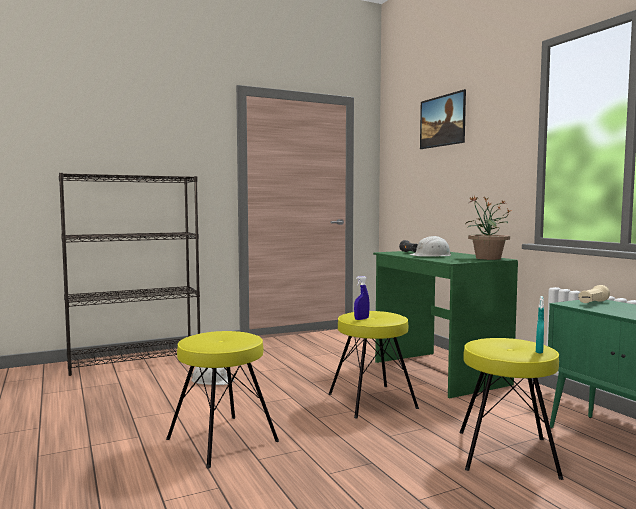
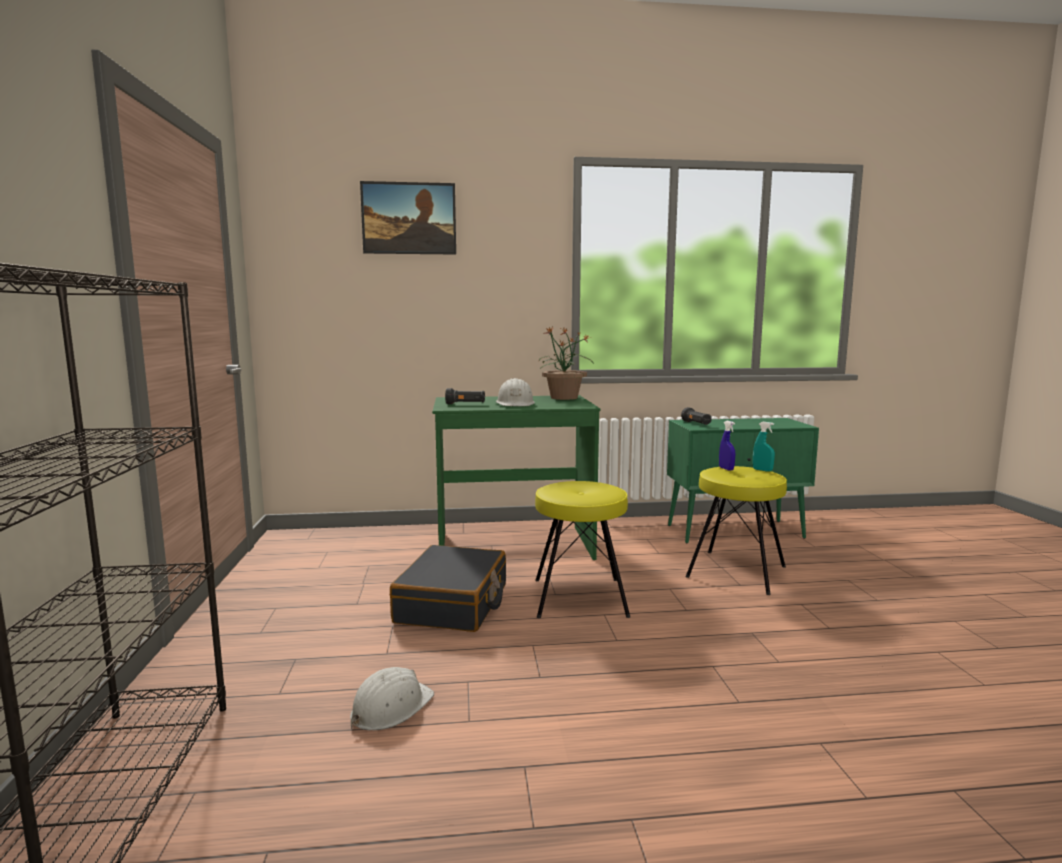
camera: 70 degrees left, 5 degrees up
yellow stool [166,331,279,468] -> none
blue spray bottle [354,276,370,320] -> blue spray bottle moved to [719,421,735,470]
beige flashlight [578,285,610,303] -> black flashlight [681,407,712,425]
none -> black suitcase [390,545,506,632]

